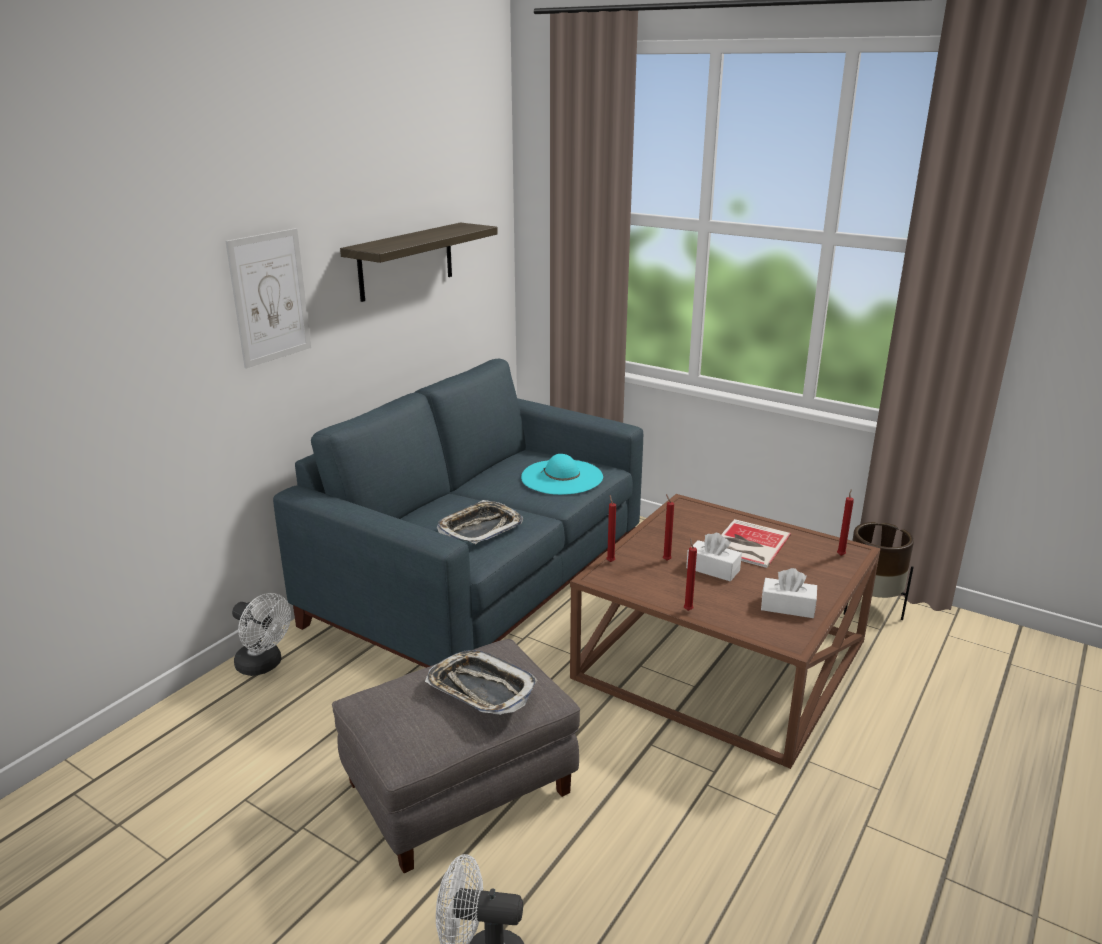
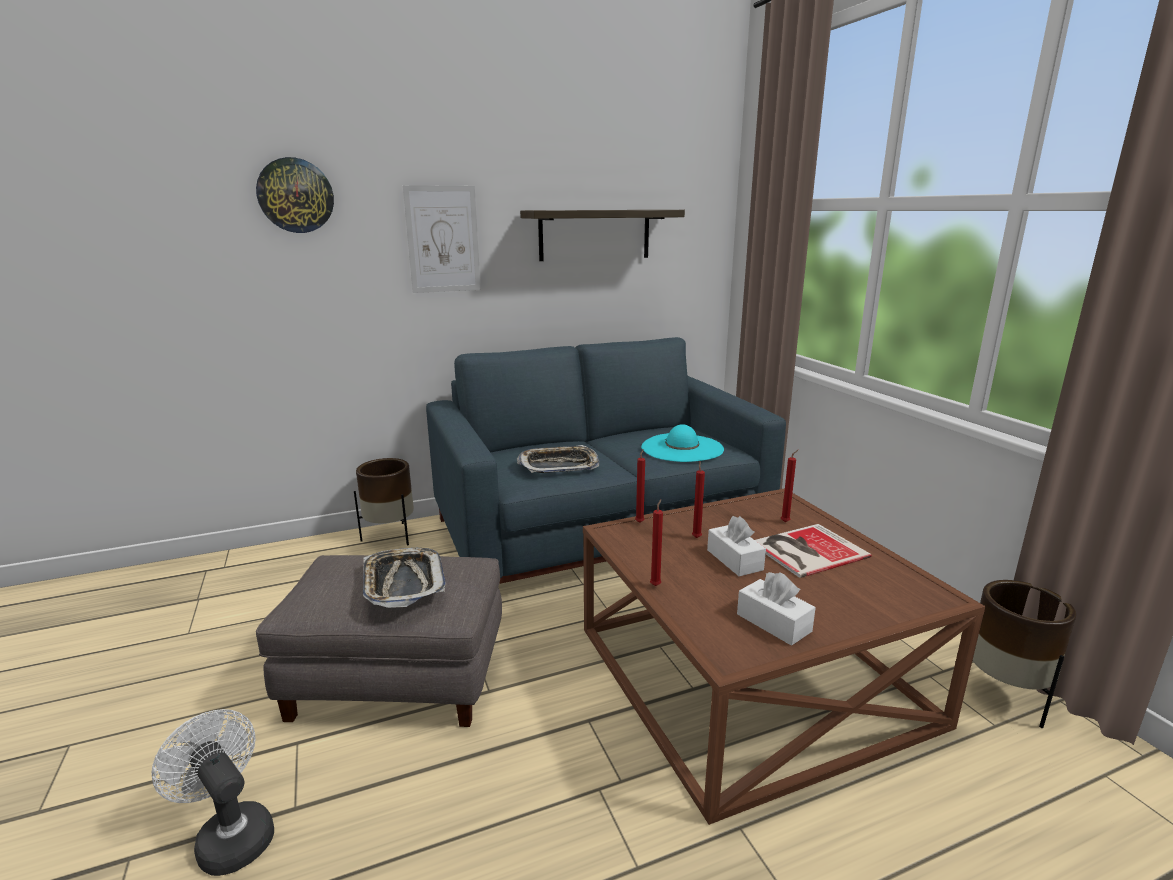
camera: 35 degrees right, 5 degrees down
white fan [232,593,291,676] -> brown planter [354,458,414,546]
red candle [837,489,854,556] -> red candle moved to [781,450,798,522]
none -> wall clock [256,157,334,233]

